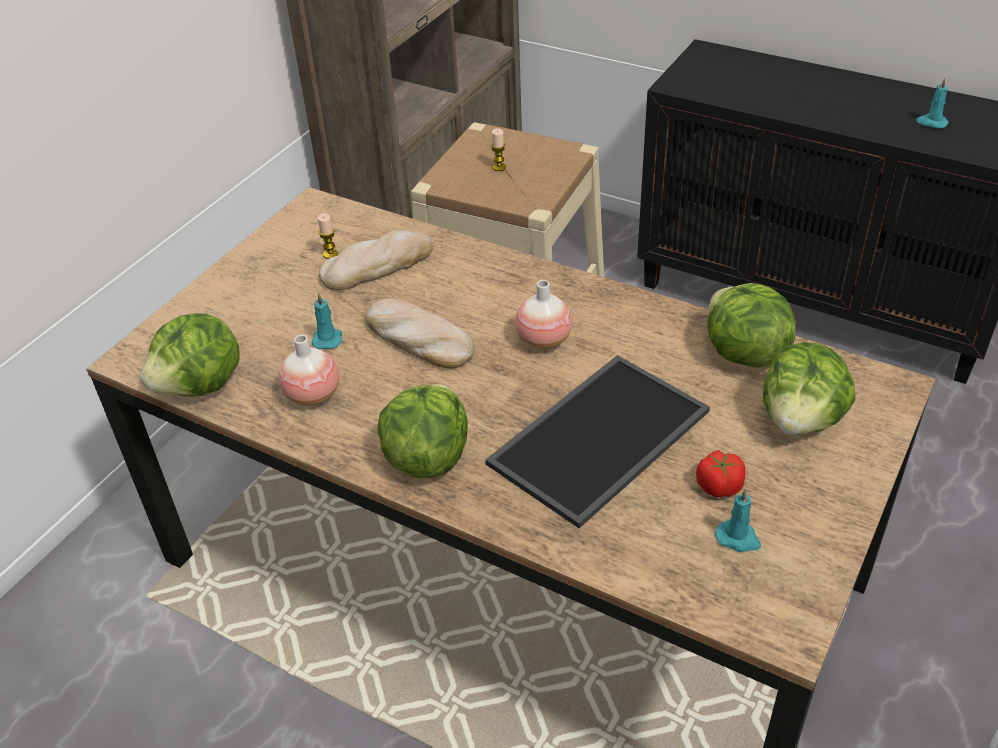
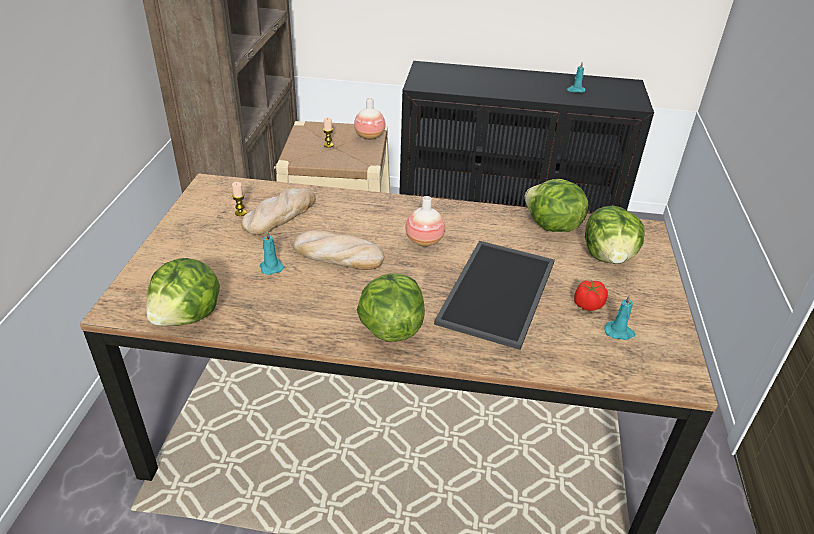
camera: 25 degrees left, 5 degrees down
vase [279,335,339,406] -> vase moved to [354,98,385,140]

